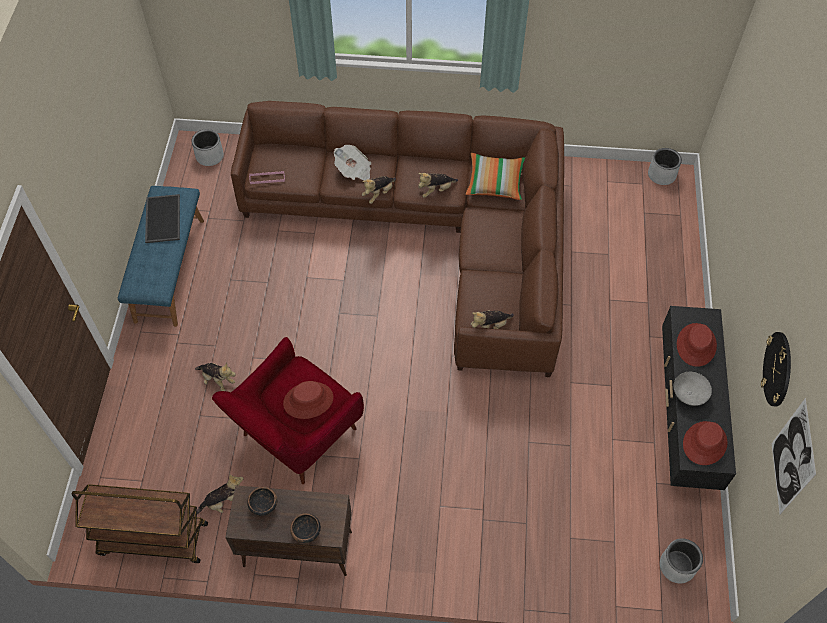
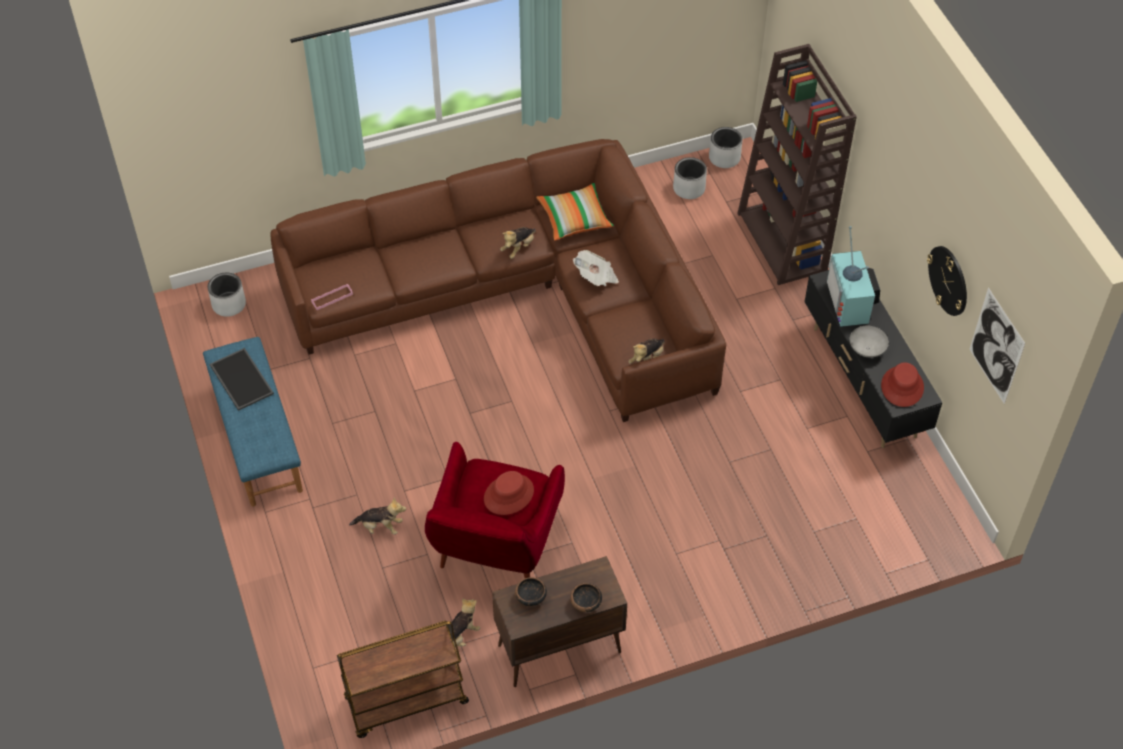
camera: 25 degrees left, 5 degrees down
newspaper [334,145,371,181] -> newspaper moved to [573,250,619,286]
plush toy [362,176,396,204] -> none
grey planter [660,539,703,583] -> grey planter moved to [673,157,707,199]
red hat [677,323,717,367] -> television [827,226,880,327]
none -> brown bookcase [737,44,857,285]

